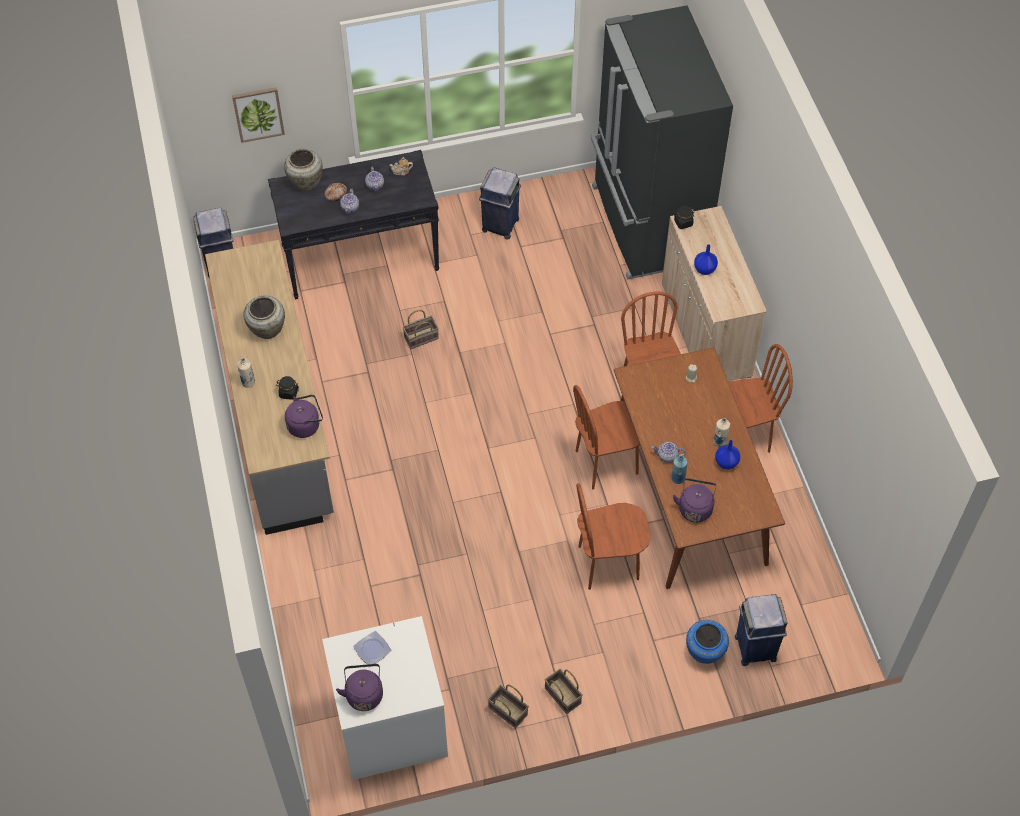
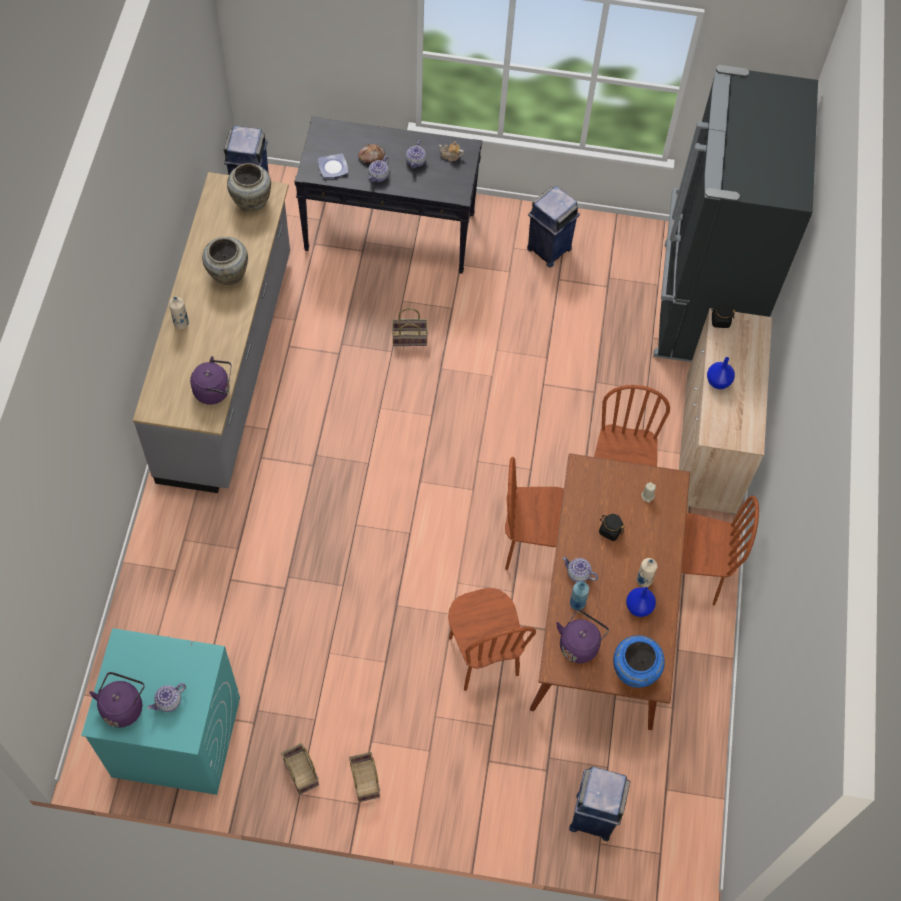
camera: 20 degrees right, 5 degrees up
picture [232,87,285,143] -> none
black jar [276,376,299,400] -> black jar moved to [599,514,624,541]
beige vase [284,149,323,192] -> beige vase moved to [227,163,271,212]
white washing machine [322,616,448,780] -> turquoise washing machine [81,628,240,795]
plate [353,631,391,664] -> plate moved to [318,154,348,178]
brown chair [576,483,651,590] -> brown chair turned 120 degrees counterclockwise [448,588,536,691]
blue vase [686,620,729,664] -> blue vase moved to [613,635,665,688]
none -> teapot [148,683,186,712]

